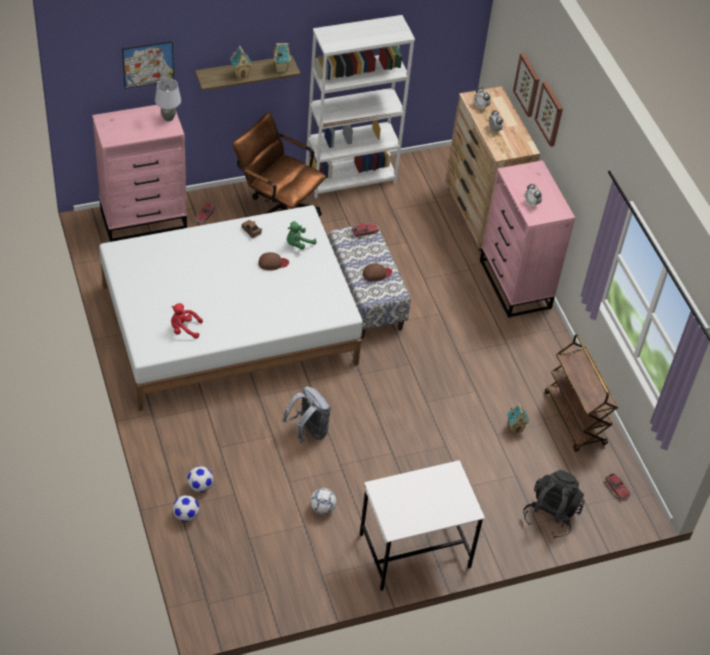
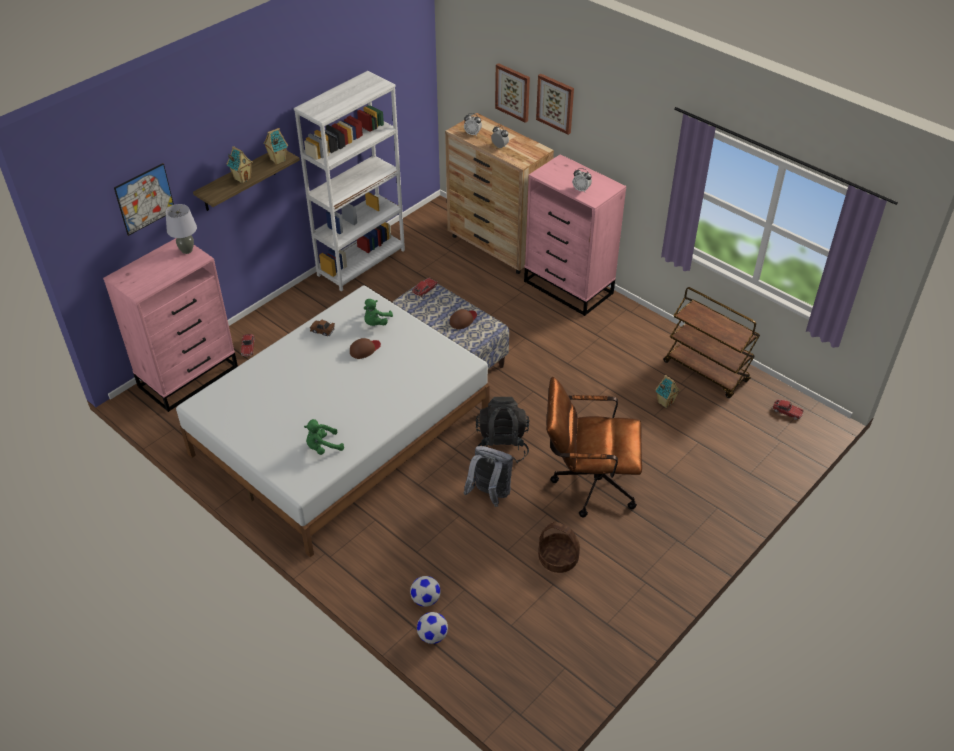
camera: 25 degrees left, 5 degrees down
red plush toy [171,303,203,339] -> green plush toy [304,419,344,455]
brown office chair [233,112,326,216] -> brown office chair moved to [546,377,642,518]
football [310,488,337,514] -> basket [538,522,580,573]
white desk [360,460,485,591] -> none
black backpack [523,470,585,538] -> black backpack moved to [476,397,529,463]

